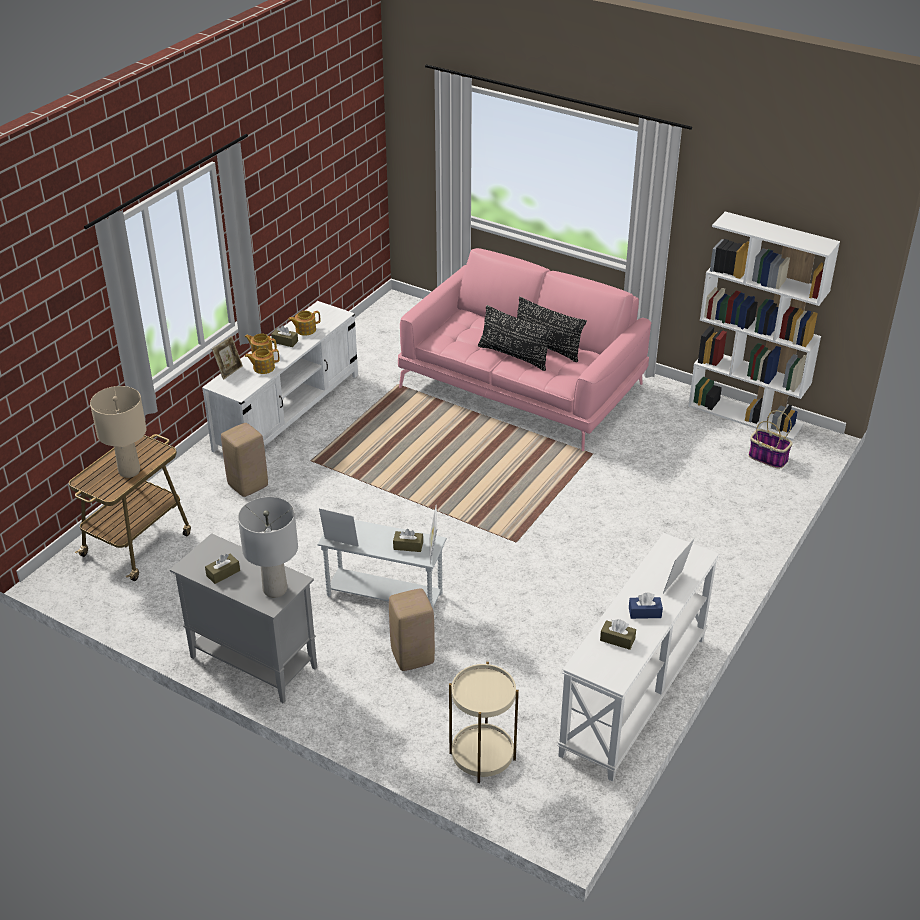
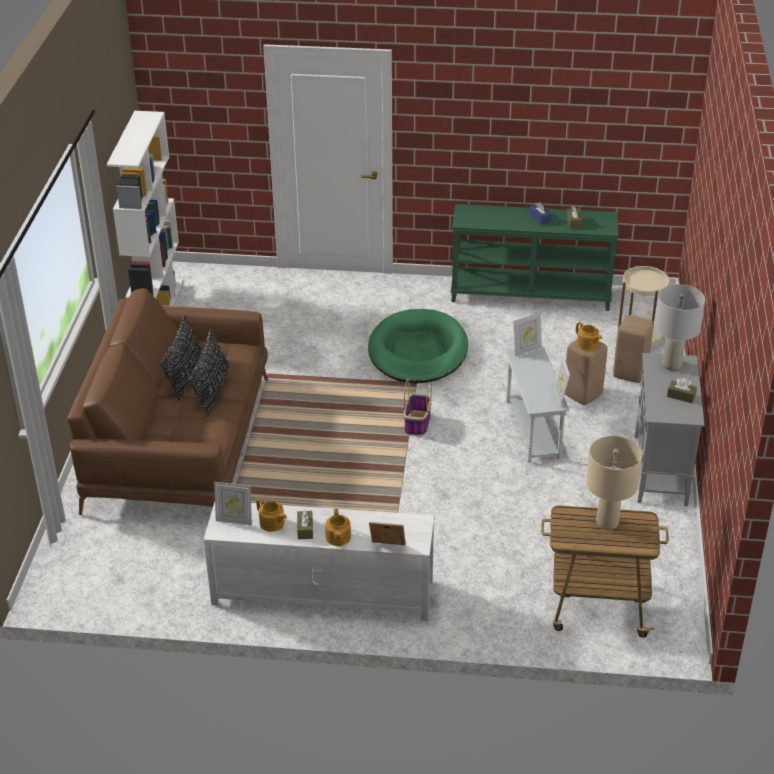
camera: 115 degrees left, 0 degrees up
beige stool [221,423,268,497] -> beige stool moved to [613,315,654,383]
teapot [245,348,279,374] -> teapot moved to [576,322,602,351]
brown tissue box [393,529,423,552] -> none
pink sofa [398,248,651,451] -> brown sofa [67,288,268,515]
white console table [557,533,719,782] -> green console table [451,204,619,311]
picture frame [663,538,695,594] -> picture frame moved to [214,482,252,525]
basket [749,410,792,469] -> basket moved to [404,379,432,436]
none -> green dog bed [368,309,468,383]

